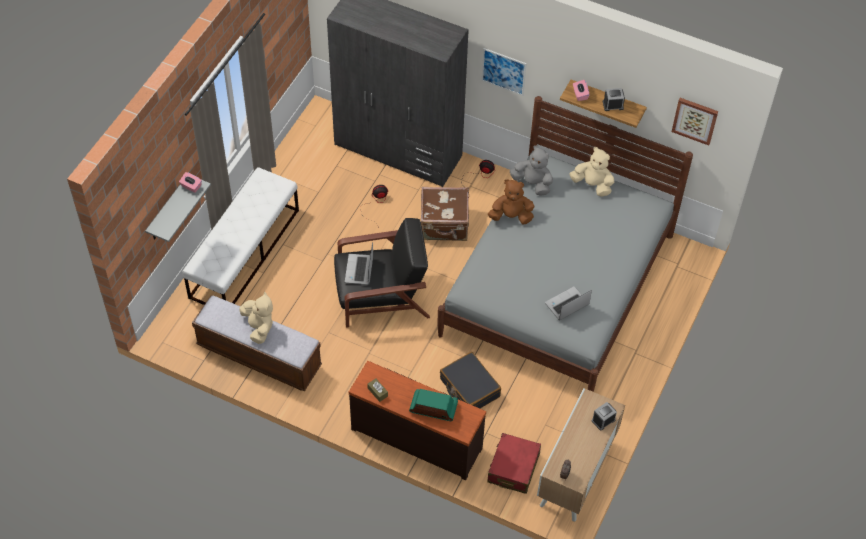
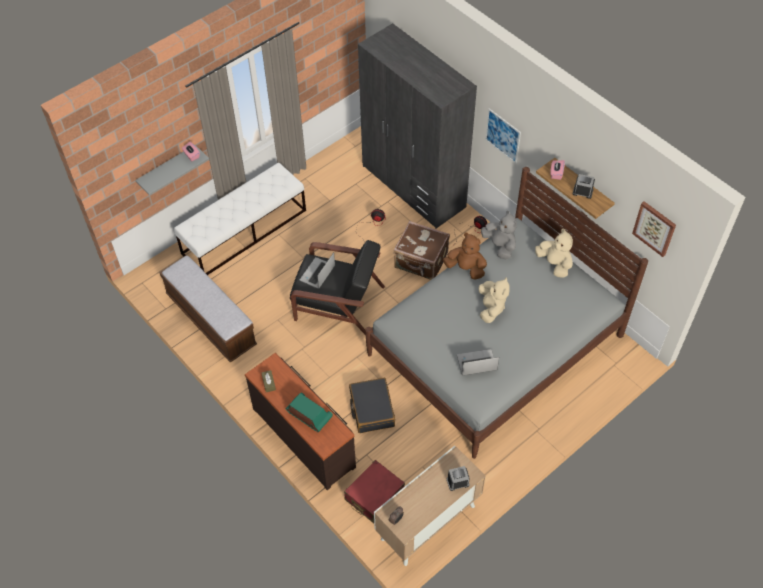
camera: 25 degrees right, 0 degrees up
beige plush toy [240,292,273,344] -> beige plush toy moved to [479,277,510,323]

